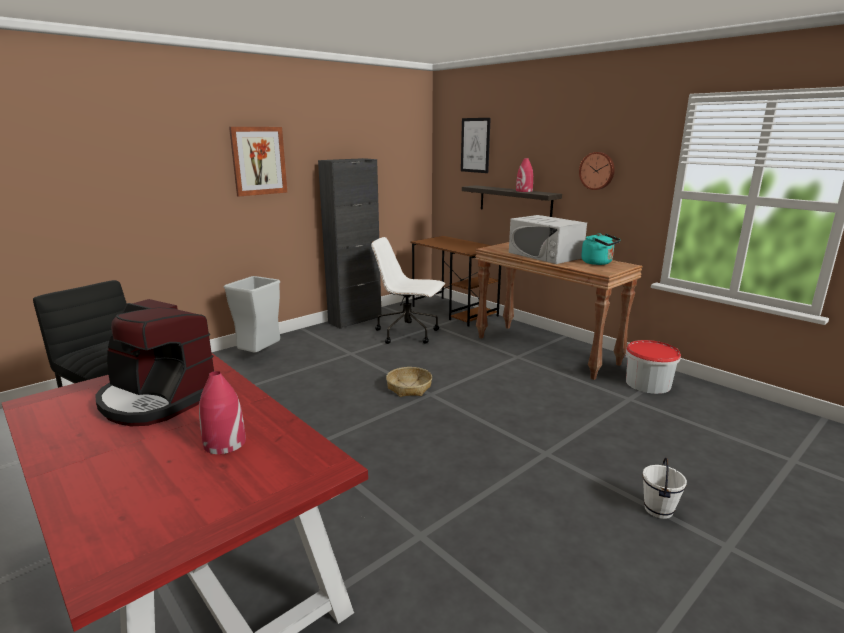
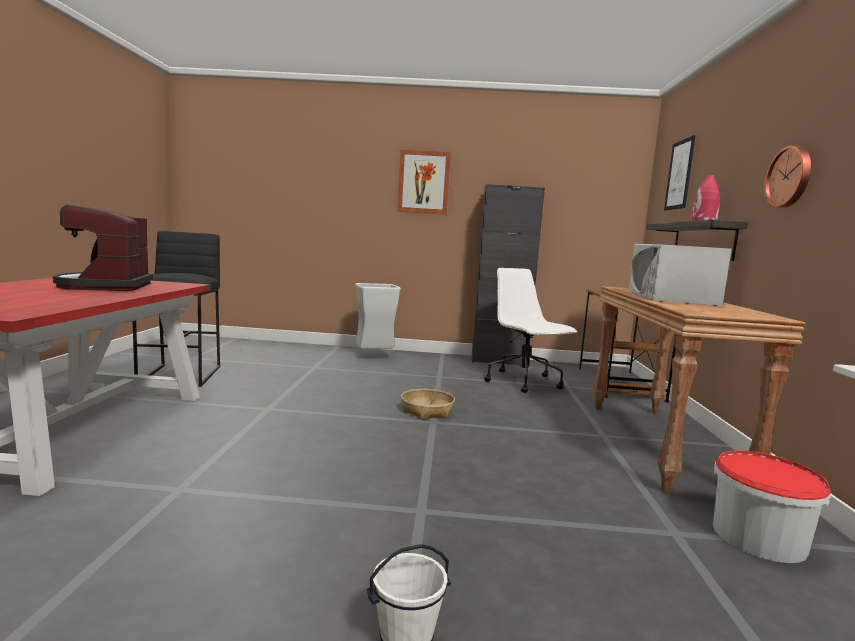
camera: 45 degrees right, 10 degrees down
red vase [199,371,246,454] -> none
turquoise kettle [581,233,621,265] -> none

